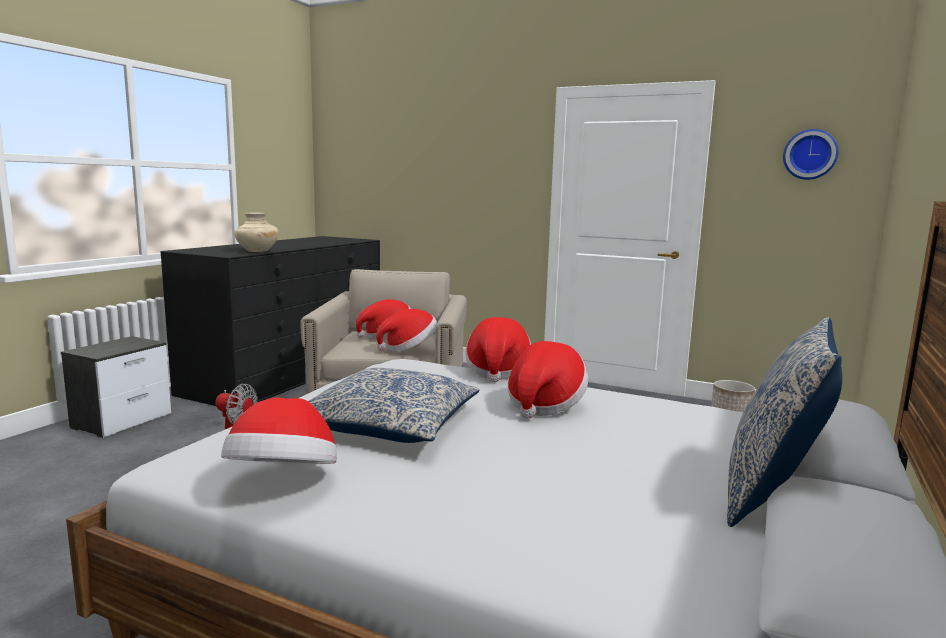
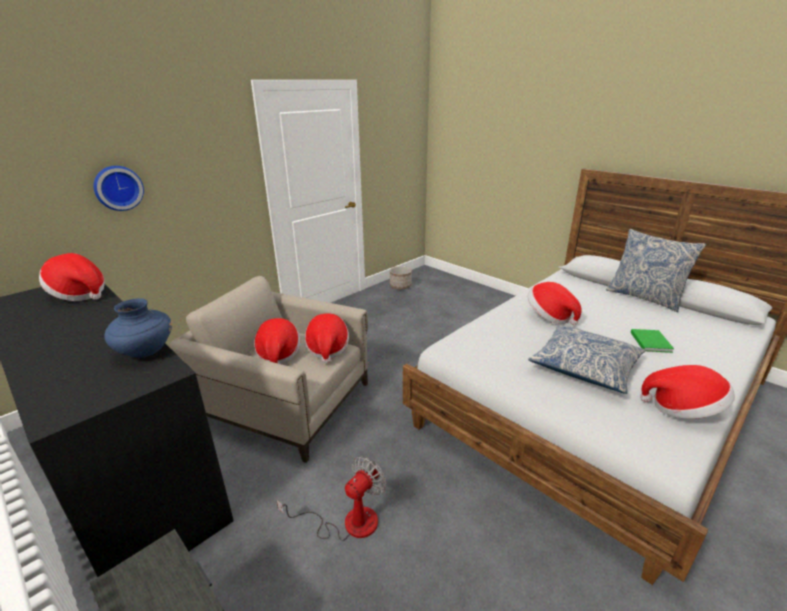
camera: 70 degrees left, 15 degrees up
beige vase [234,212,279,252] -> blue vase [105,298,172,358]
hat [465,317,531,382] -> hat moved to [39,253,105,301]
wall clock [783,129,838,180] -> wall clock moved to [93,166,144,211]
none -> green book [631,329,674,353]

